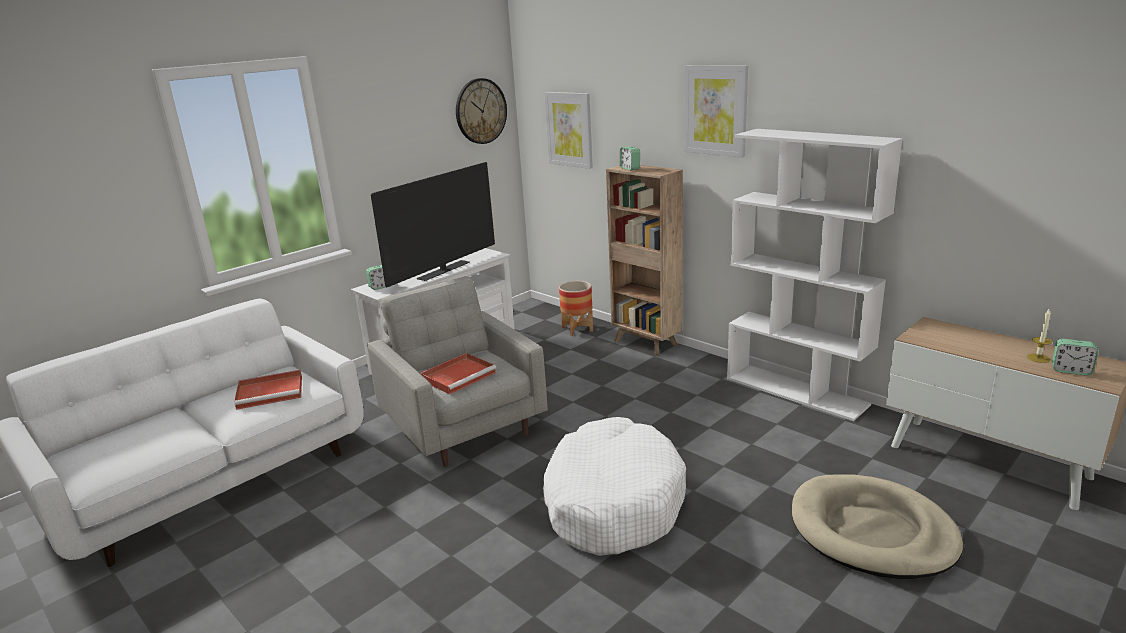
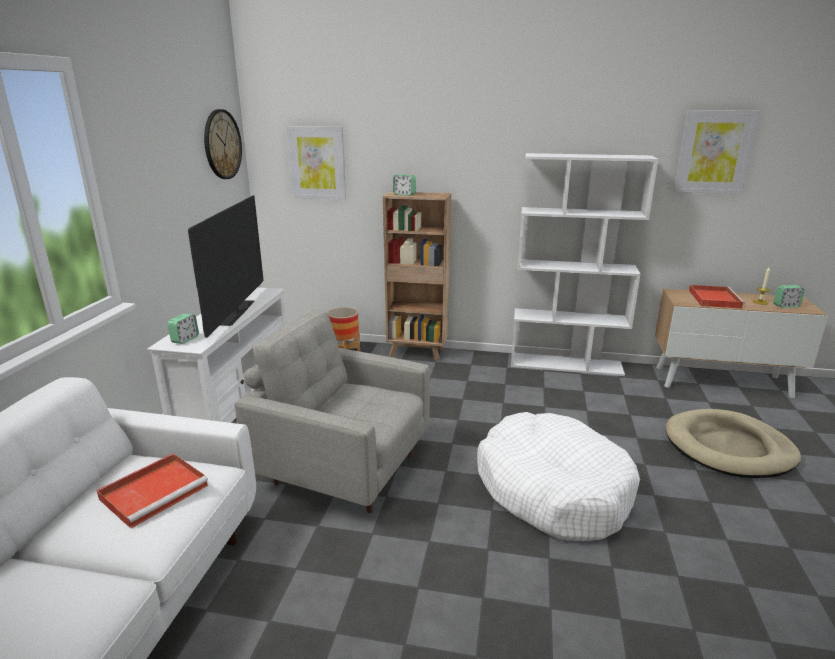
camera: 35 degrees left, 0 degrees up
red tray [420,353,496,395] -> red tray moved to [689,285,745,309]
picture [684,65,748,158] -> picture moved to [674,110,759,194]

